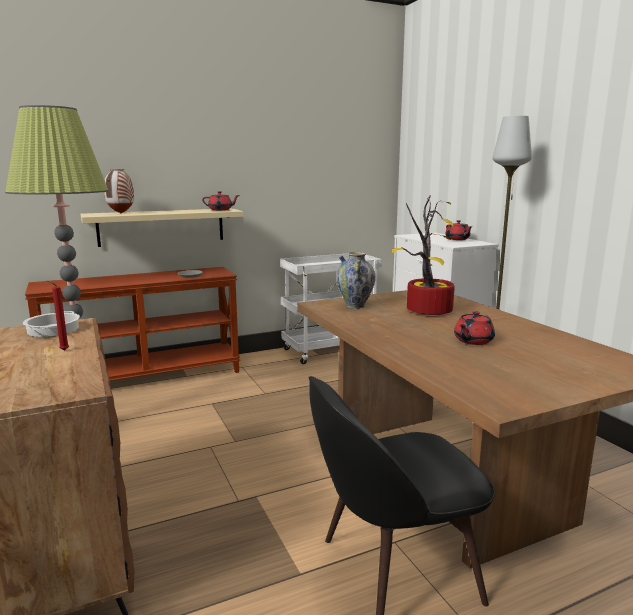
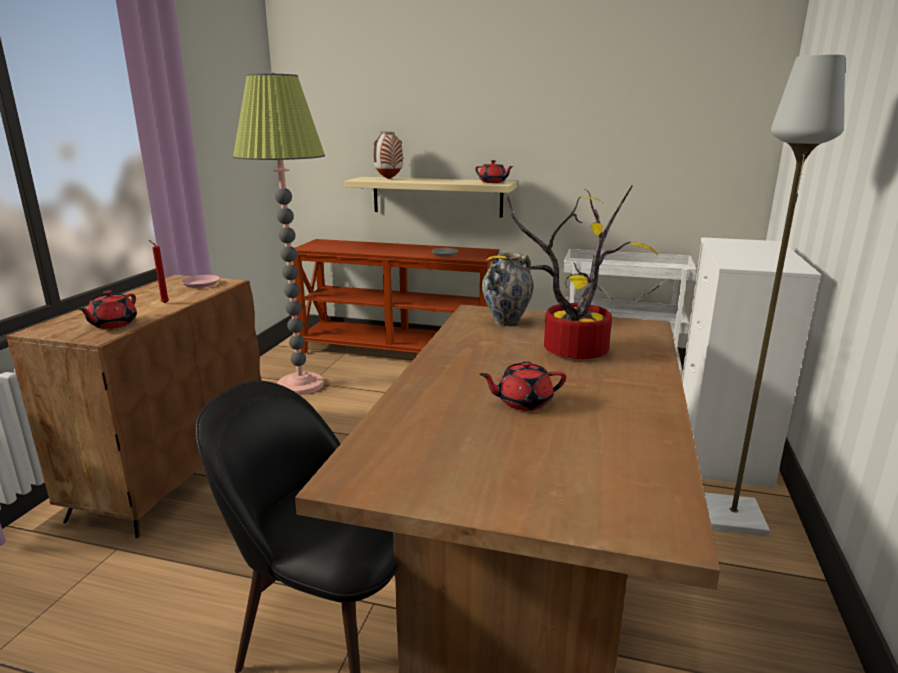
camera: 40 degrees right, 5 degrees up
cooking pot [23,311,80,337] -> pink plate [181,275,220,288]
red teapot [445,220,473,240] -> red teapot moved to [78,291,137,329]

